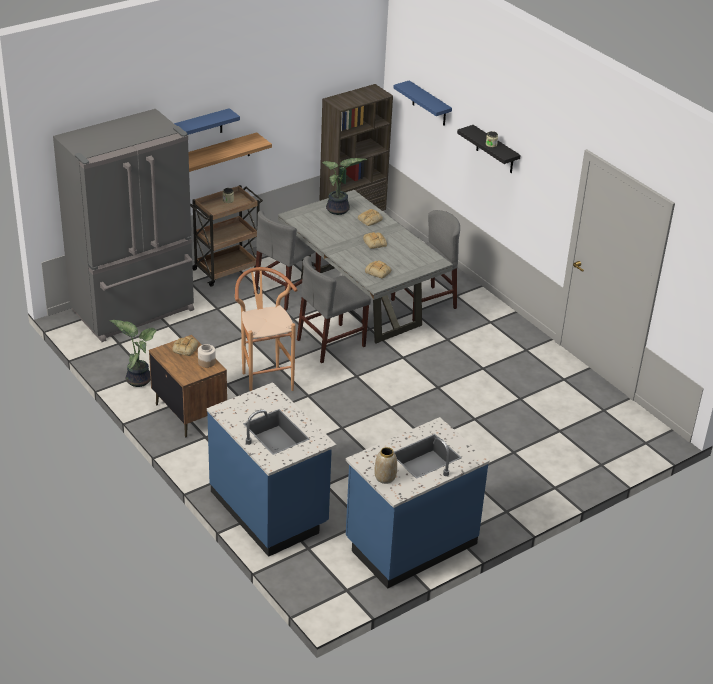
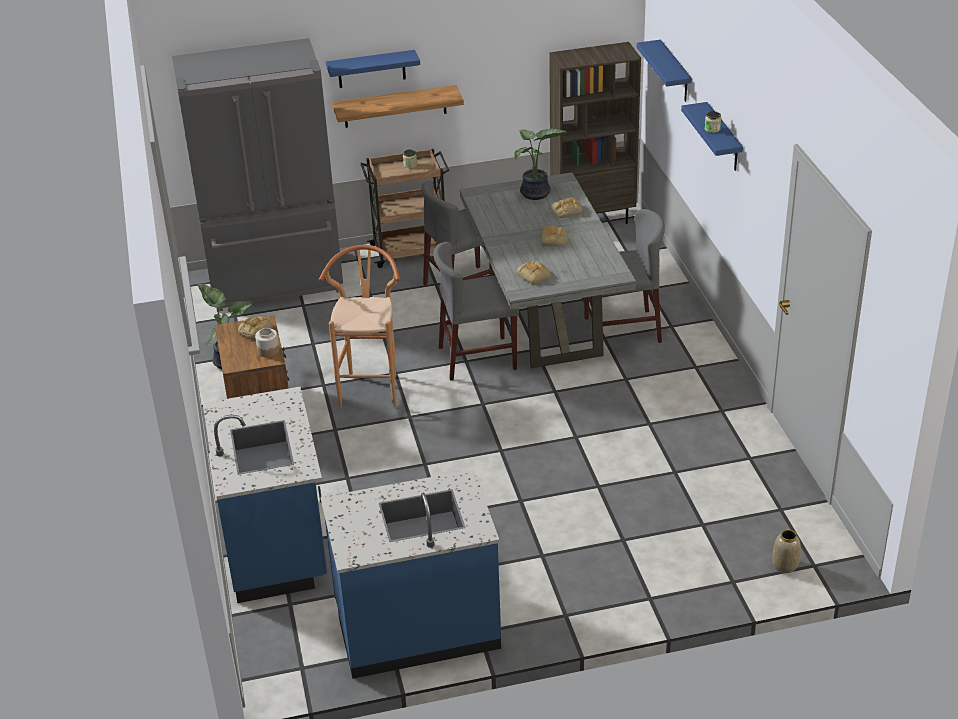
camera: 25 degrees right, 0 degrees up
vase [374,447,397,484] -> vase moved to [772,530,801,573]
black shelf [457,125,521,173] -> blue shelf [681,102,743,171]

